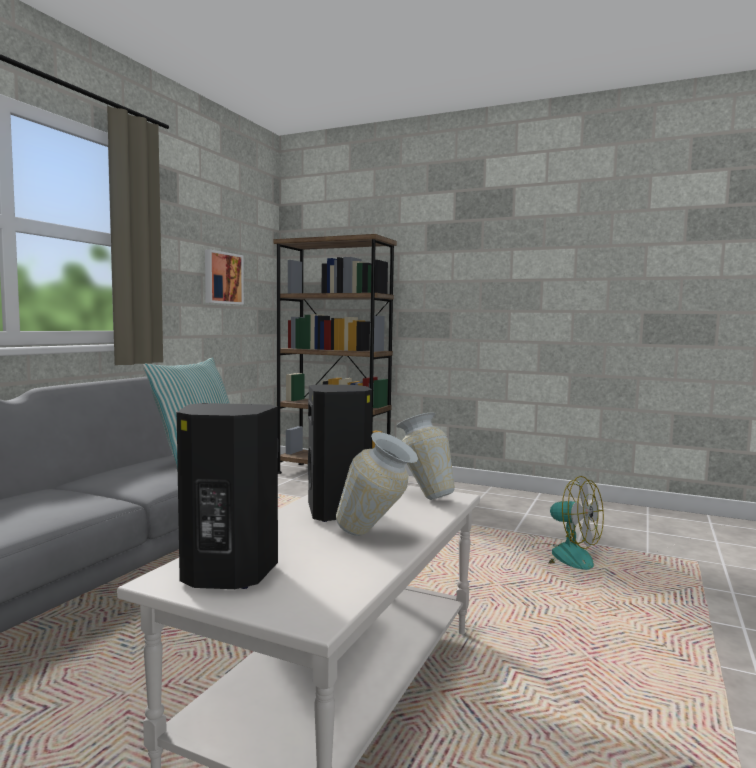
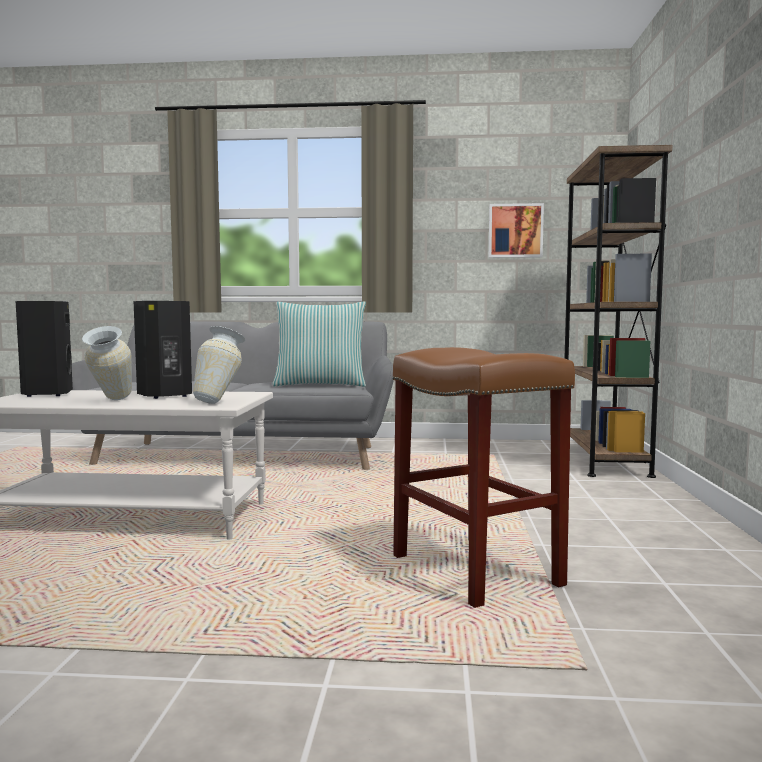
camera: 70 degrees right, 0 degrees up
fan [525,476,604,570] -> brown stool [393,347,575,608]

